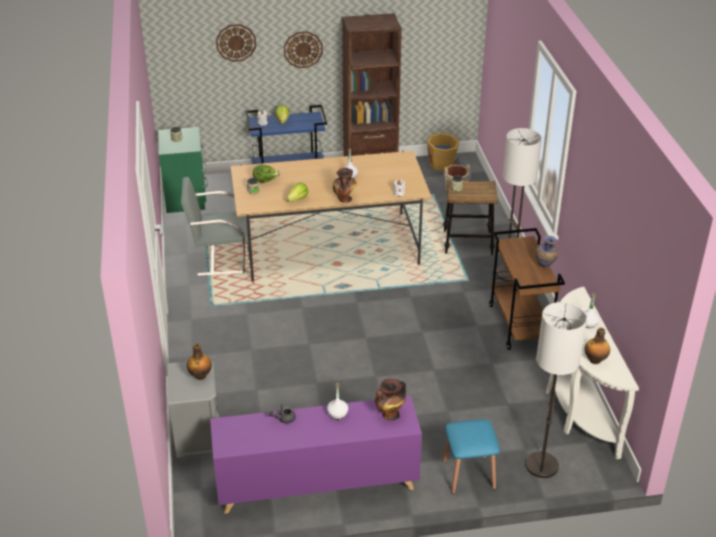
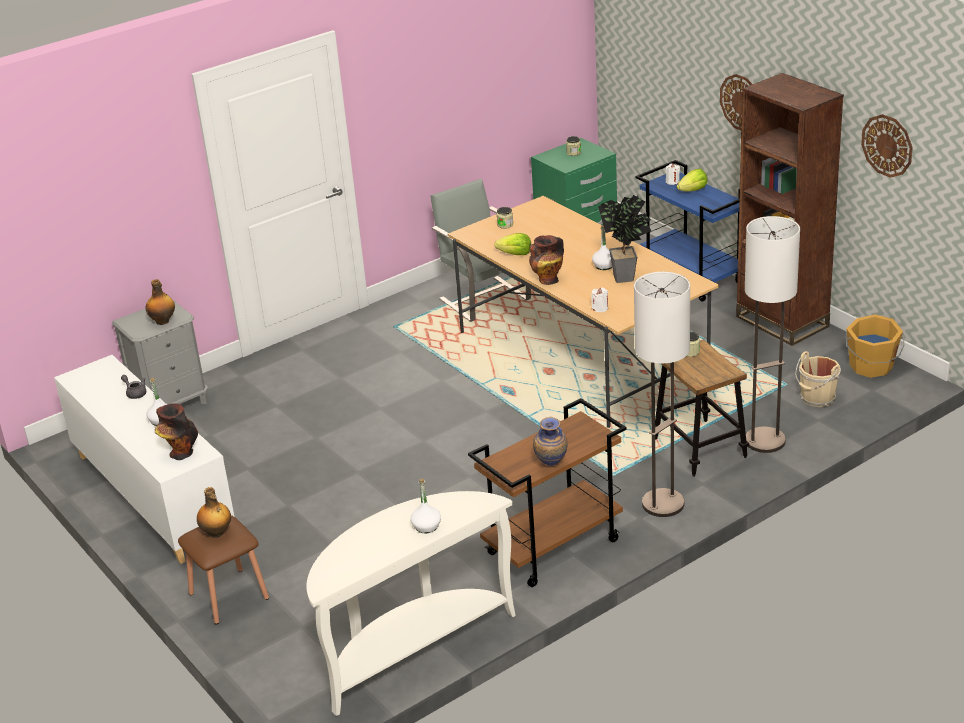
camera: 65 degrees right, 5 degrees down
purple cabinet [210,396,422,514] -> white cabinet [54,355,234,564]
wall clock [216,24,256,62] -> wall clock moved to [861,114,913,178]
lettuce [253,165,280,183] -> none
blue stool [443,419,500,494] -> brown stool [178,515,269,624]
floor lamp [526,302,587,478] -> floor lamp moved to [745,216,800,453]
bottle [584,327,610,364] -> bottle moved to [197,487,231,538]
none -> potted plant [598,195,651,283]

